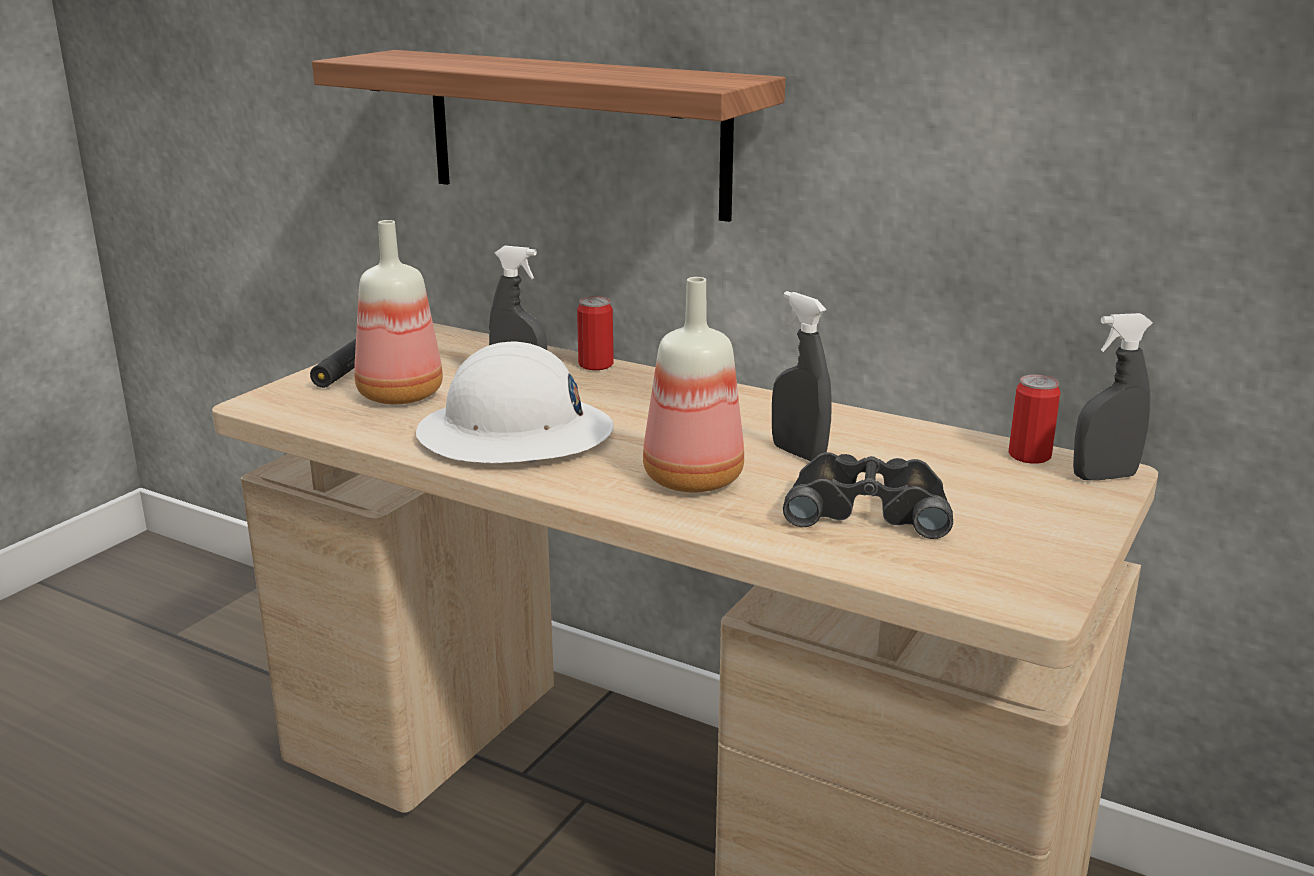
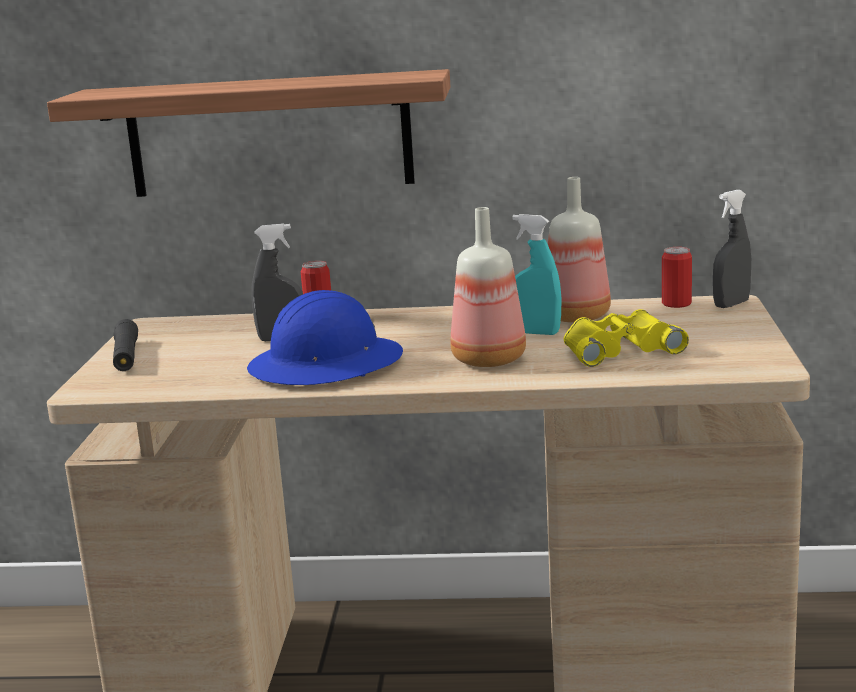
camera: 25 degrees left, 5 degrees down
bottle [354,220,443,404] -> bottle moved to [548,177,611,323]
white hard hat [416,342,614,463] -> blue hard hat [247,290,403,385]
grey spray bottle [772,291,832,461] -> turquoise spray bottle [512,214,561,335]
black binoculars [783,452,953,539] -> yellow binoculars [564,309,689,367]

